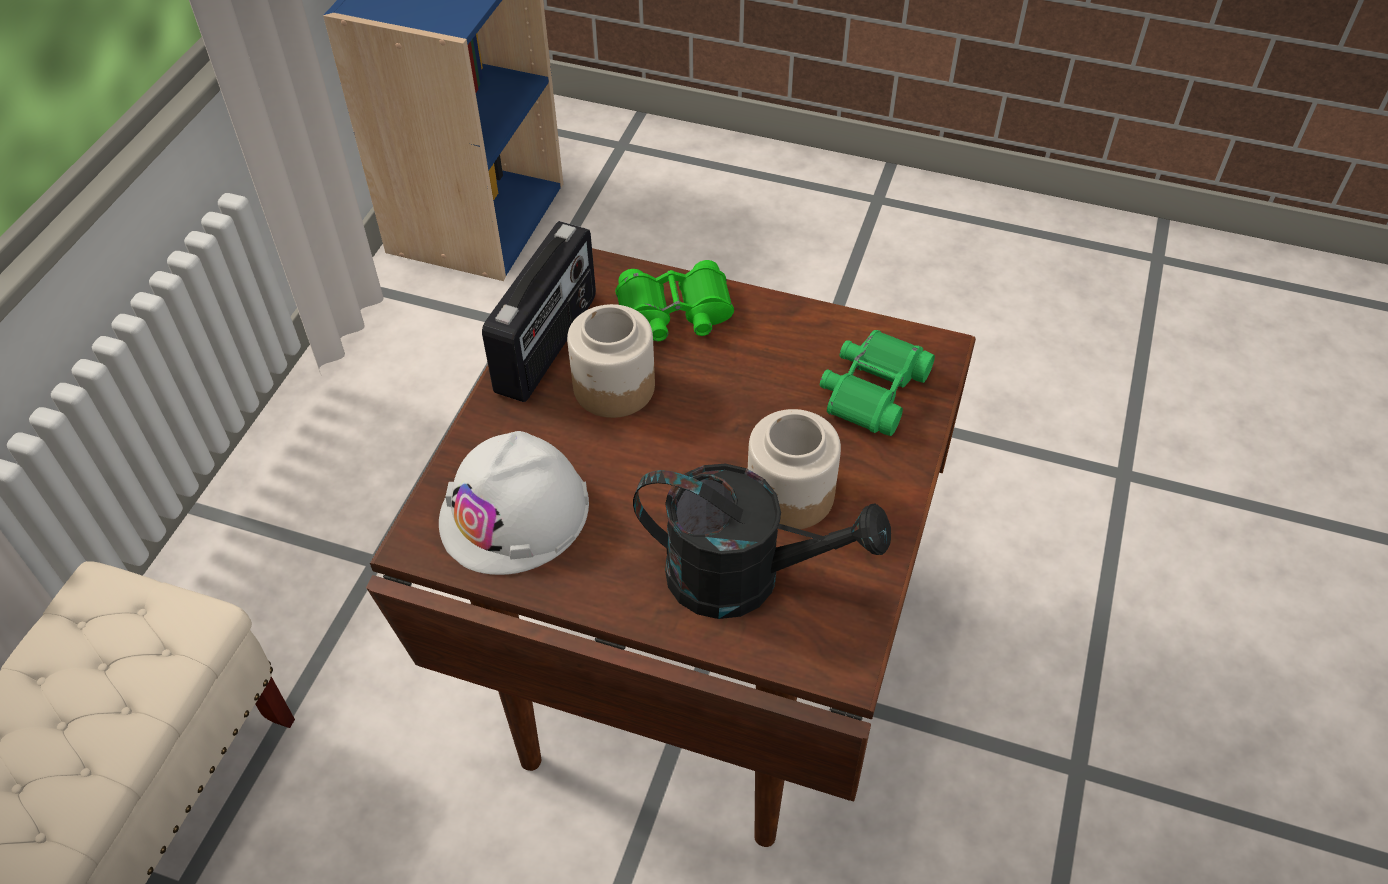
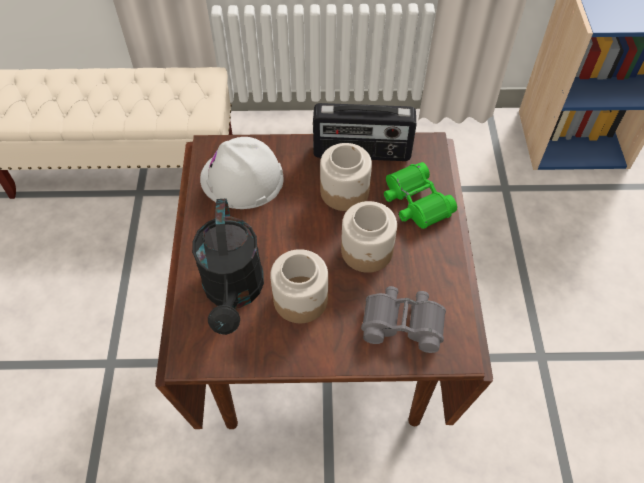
camera: 70 degrees right, 5 degrees up
green binoculars [820,330,935,436] -> grey binoculars [361,286,446,353]
none -> jar [341,201,397,273]

